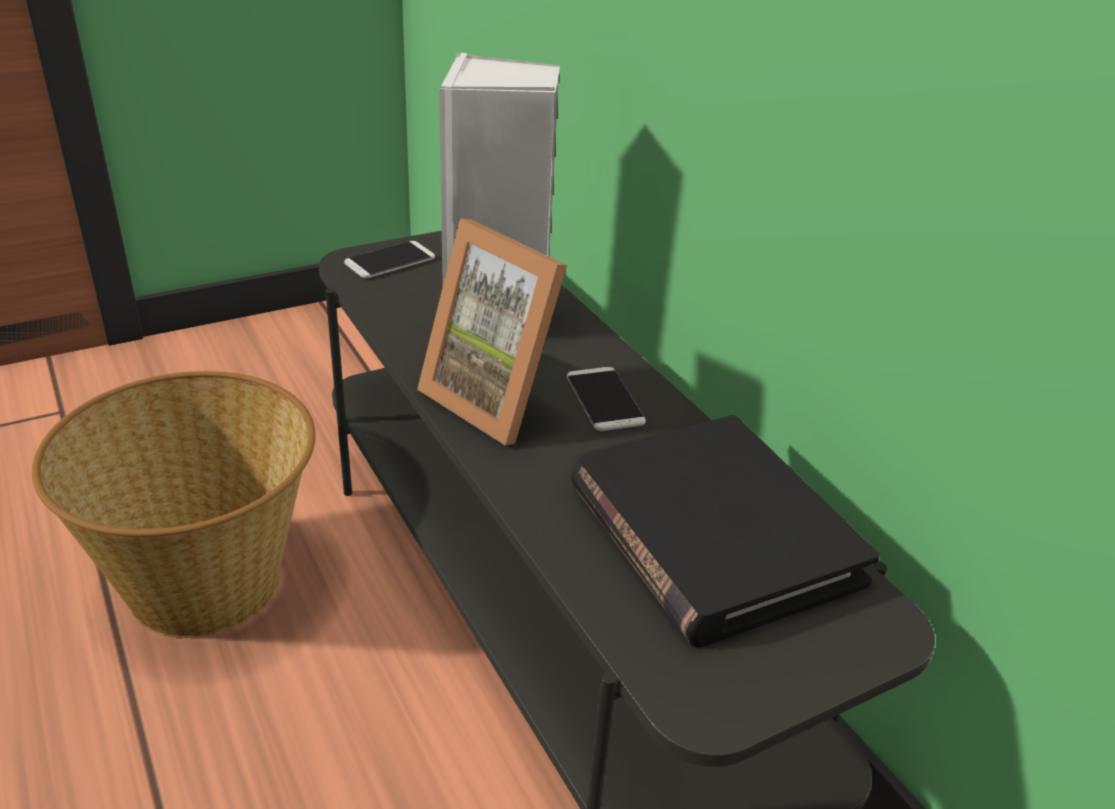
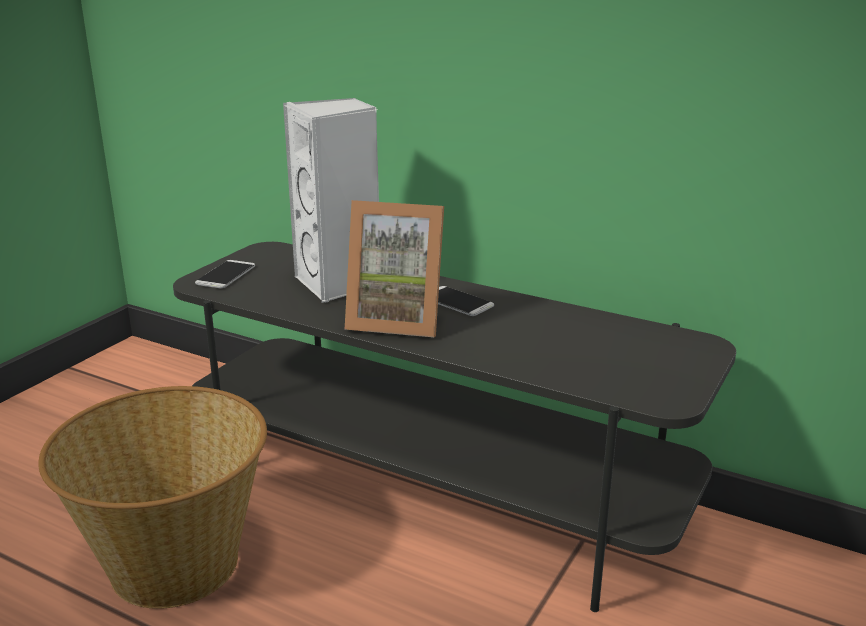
camera: 30 degrees left, 10 degrees down
black book [571,415,880,648] -> none

